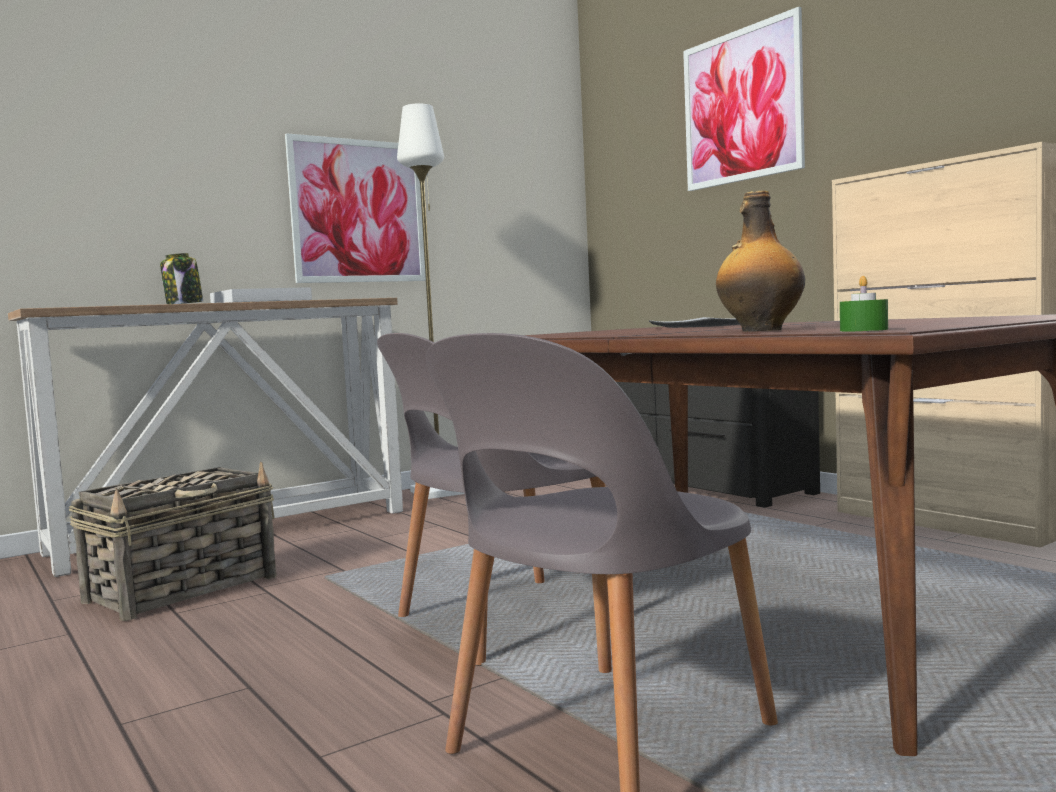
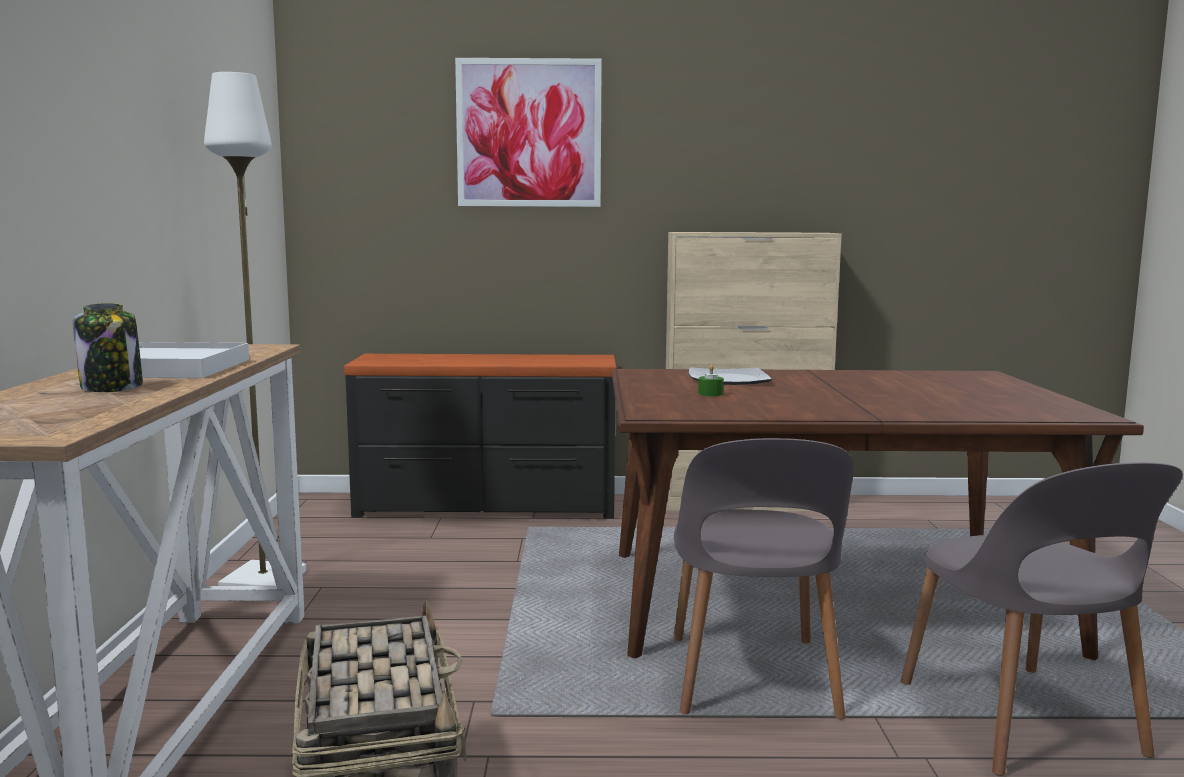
camera: 55 degrees left, 5 degrees up
picture [285,133,426,283] -> none
bottle [716,191,805,332] -> none
green candle [840,276,888,332] -> green candle moved to [698,365,724,396]

